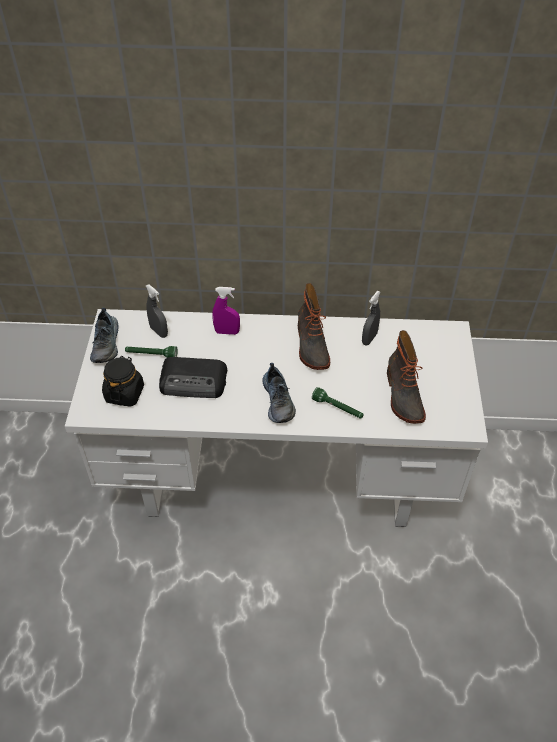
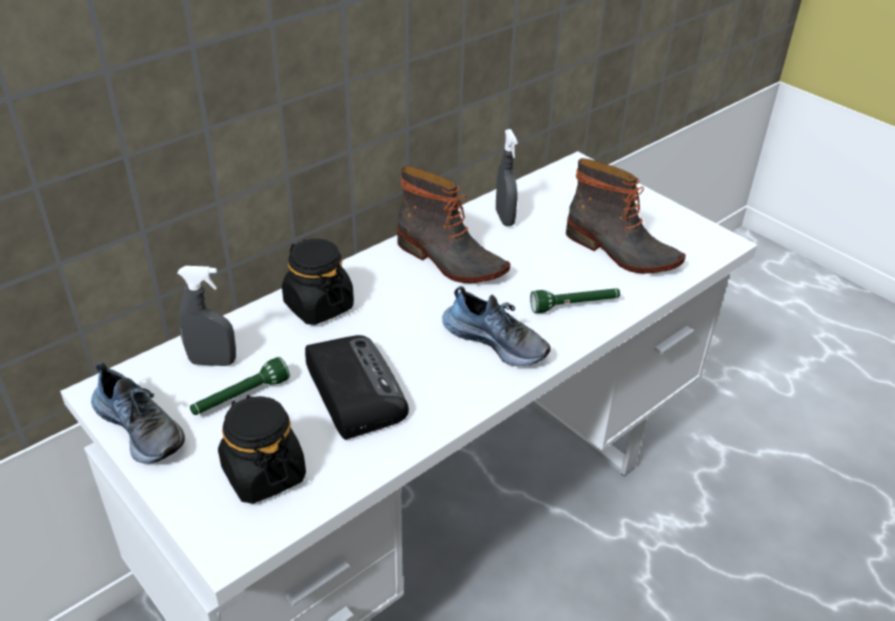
camera: 45 degrees left, 10 degrees down
radio [159,357,227,398] -> radio turned 75 degrees counterclockwise [305,335,409,440]
purple spray bottle [212,287,240,335] -> black jar [282,239,354,325]

